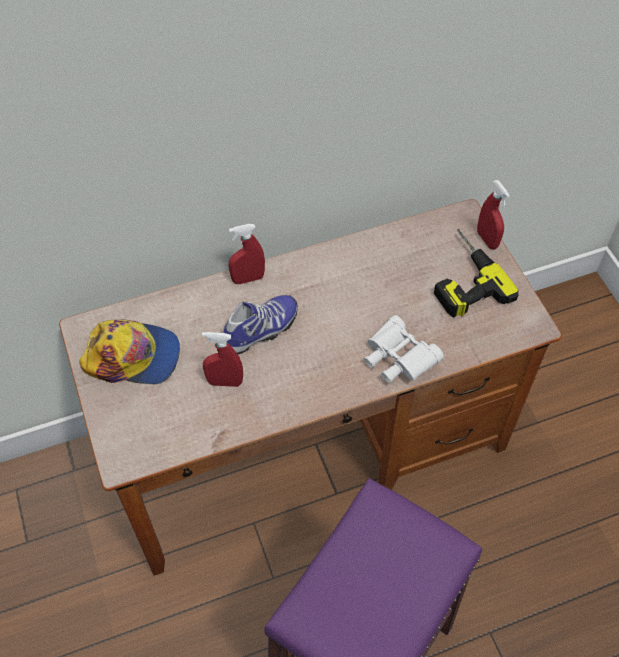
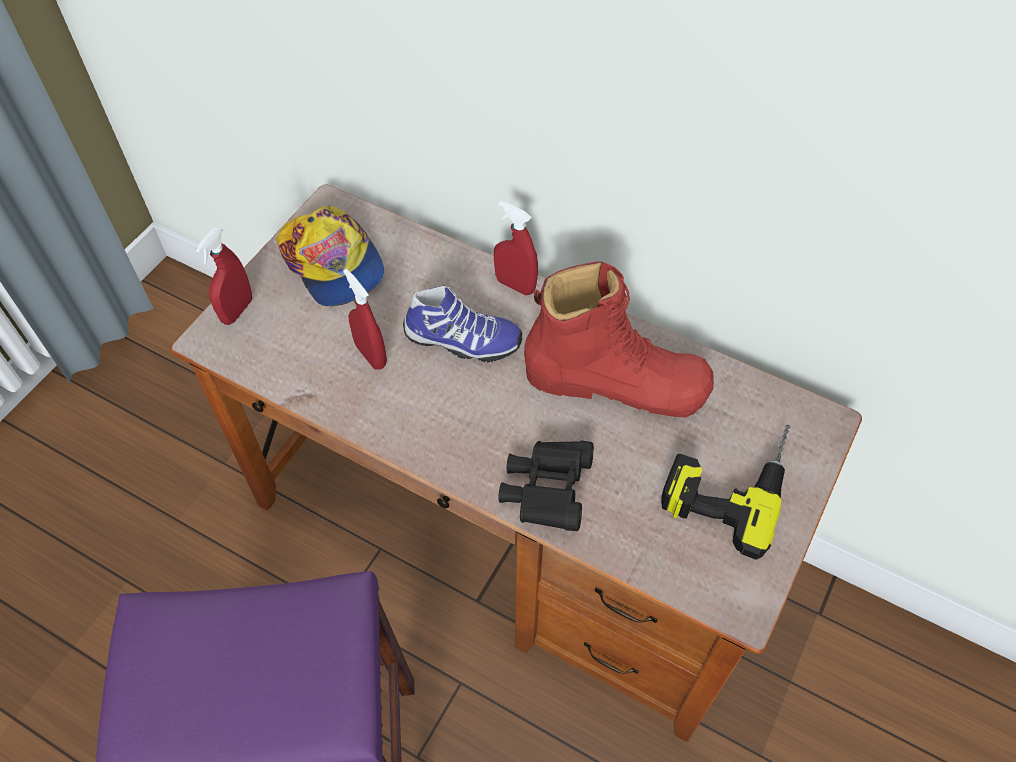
camera: 50 degrees right, 0 degrees up
white binoculars [364,315,444,384] -> black binoculars [499,441,594,531]
red spray bottle [477,180,510,250] -> red spray bottle moved to [195,227,252,325]
none -> red boot [524,261,714,417]

